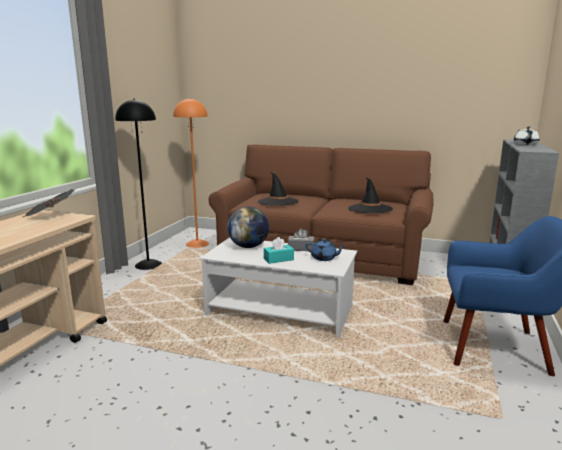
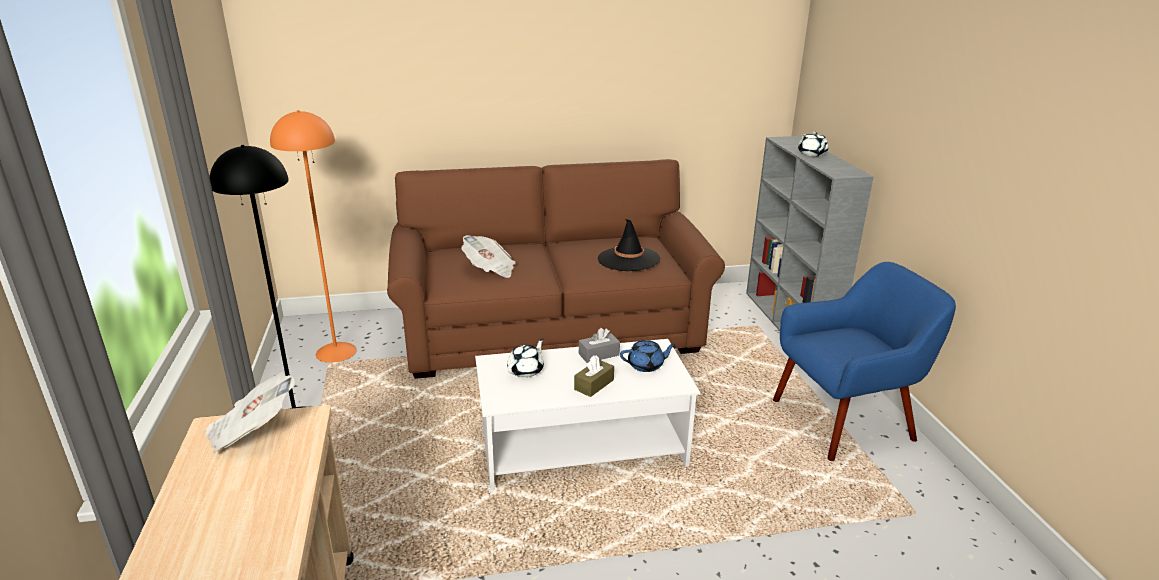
camera: 30 degrees left, 10 degrees up
globe [227,207,269,248] -> white teapot [507,338,544,378]
black hat [258,172,299,205] -> newspaper [461,235,516,278]
turquoise tissue box [264,237,294,264] -> brown tissue box [574,355,614,397]

